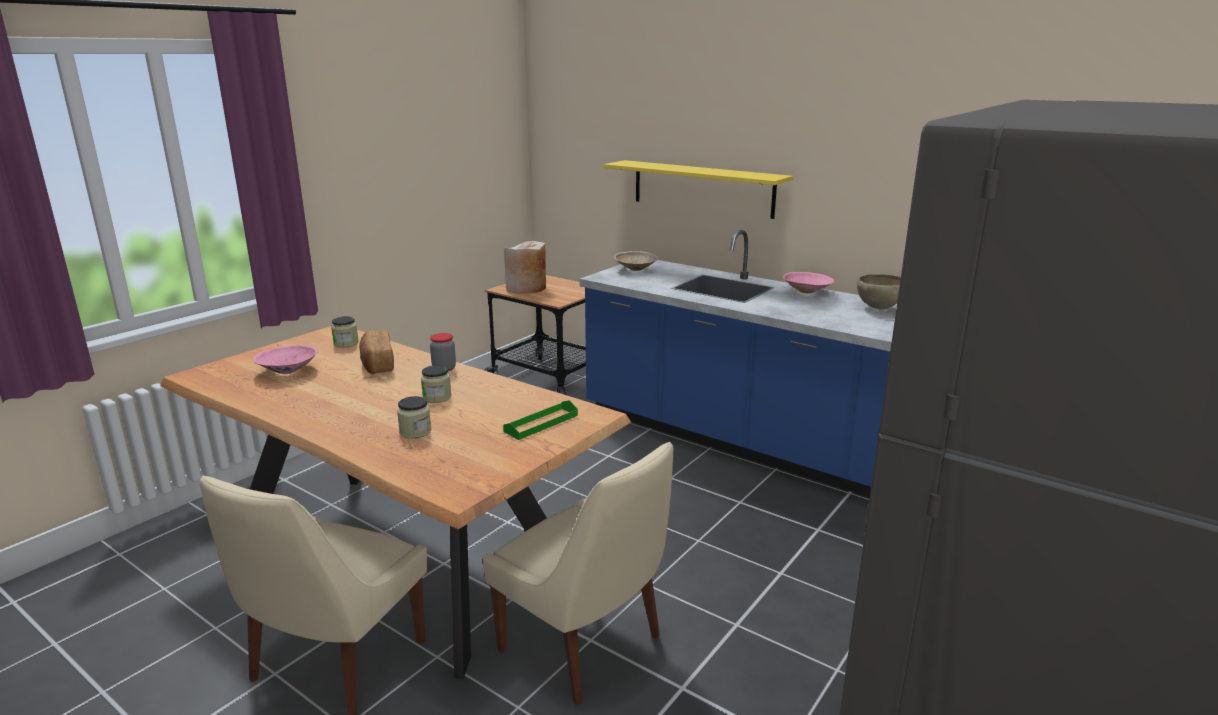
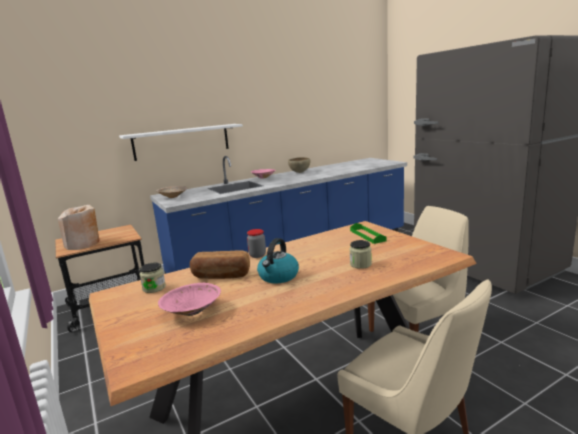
camera: 65 degrees left, 5 degrees down
jar [421,365,451,403] -> none
yellow shelf [604,160,793,219] -> white shelf [119,124,243,161]
none -> kettle [257,238,299,283]

